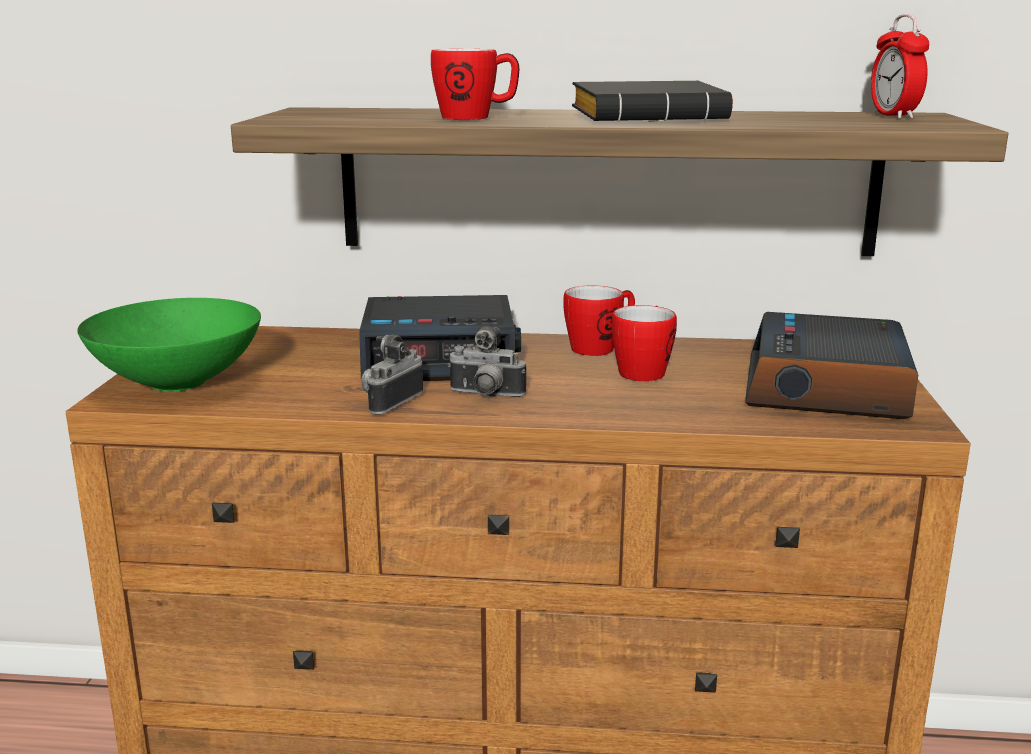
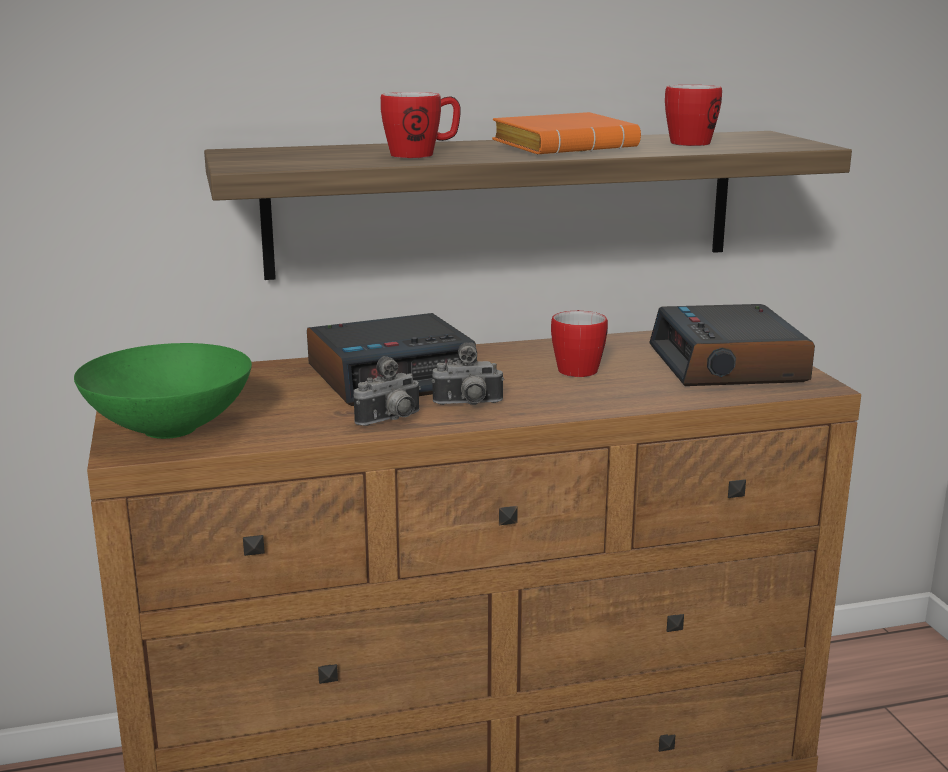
camera: 20 degrees left, 0 degrees up
camera [361,335,423,415] -> camera turned 135 degrees counterclockwise [353,356,421,426]
mug [563,285,635,356] -> mug moved to [665,85,722,146]
black book [572,81,733,122] -> orange book [492,112,641,154]
alarm clock [871,14,929,119] -> none

